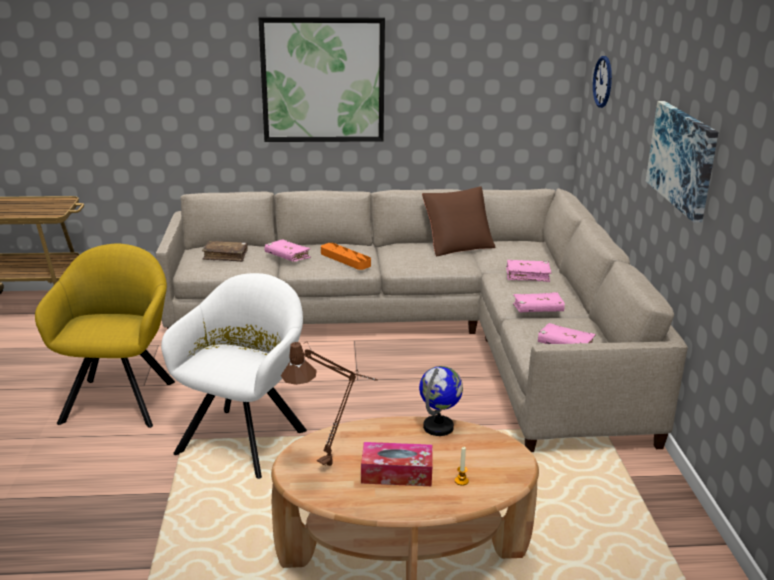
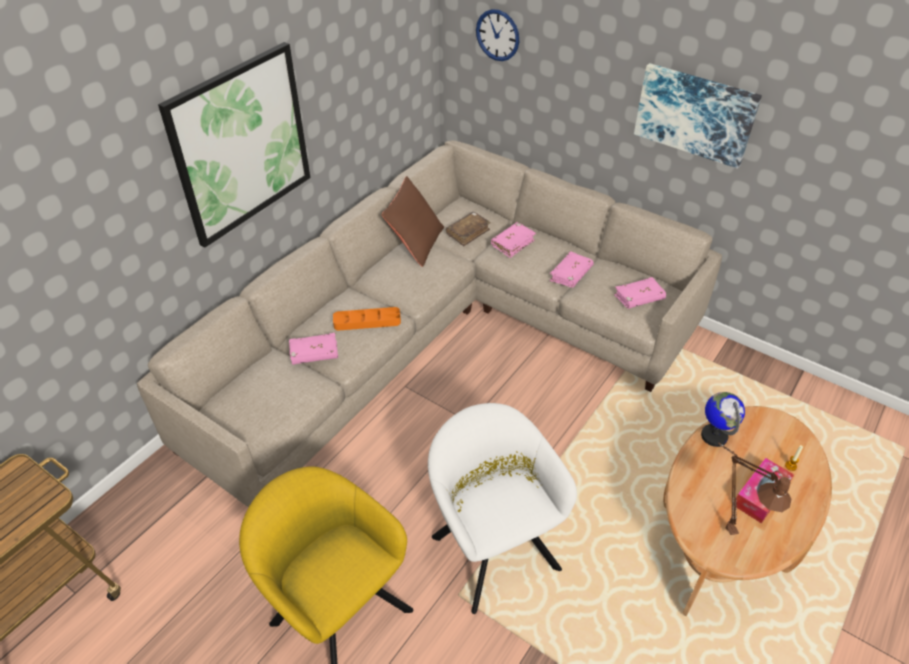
camera: 50 degrees left, 20 degrees up
brown book [202,241,248,262] -> brown book moved to [446,212,491,246]

